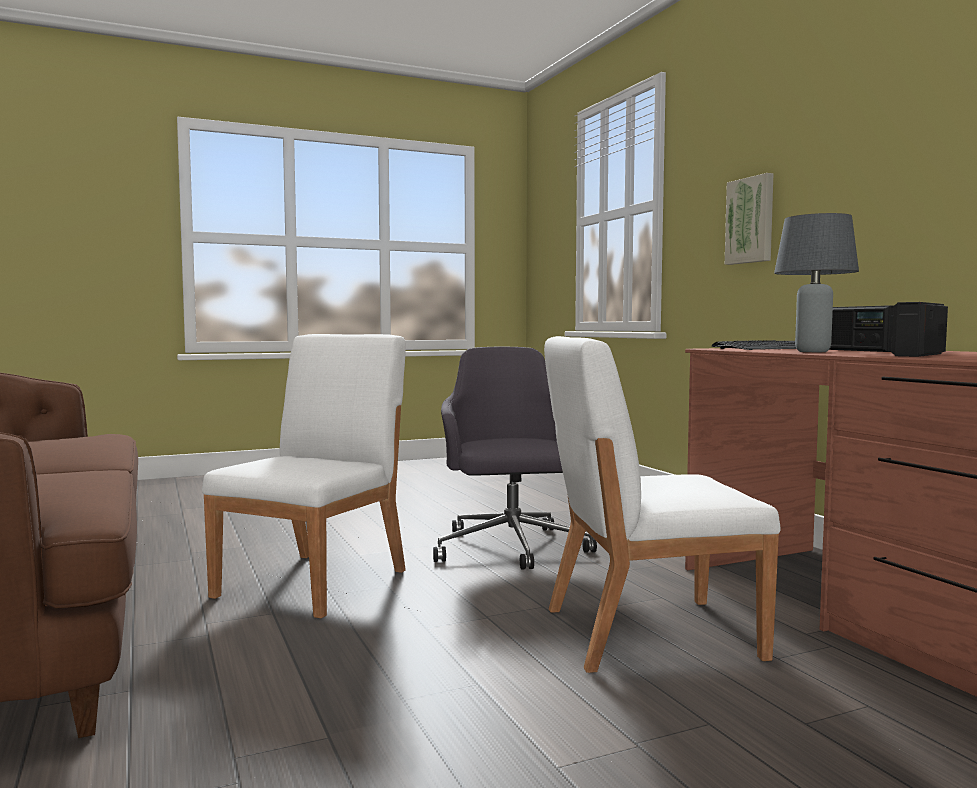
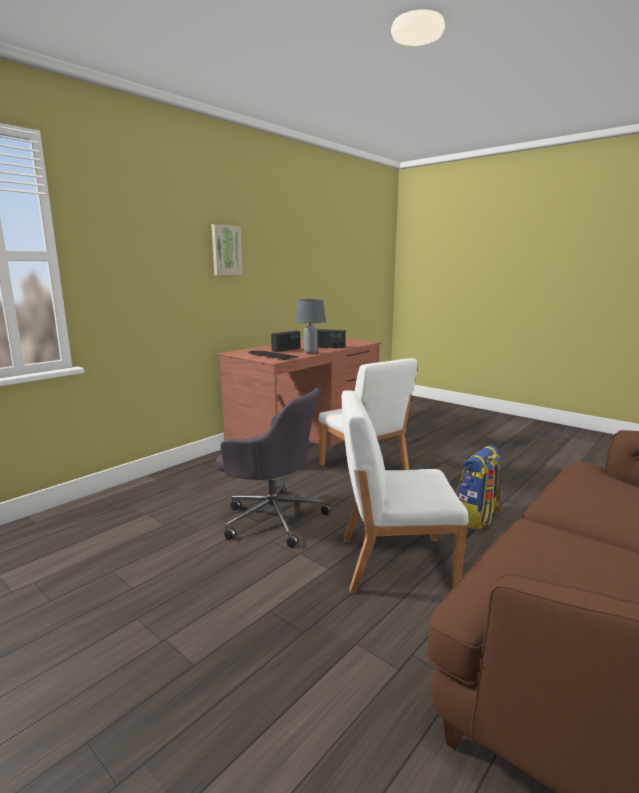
camera: 115 degrees left, 10 degrees up
grey office chair [433,346,597,569] -> grey office chair turned 120 degrees counterclockwise [216,388,332,548]
picture [725,173,774,265] -> picture moved to [212,224,243,275]
none -> backpack [456,445,501,530]

